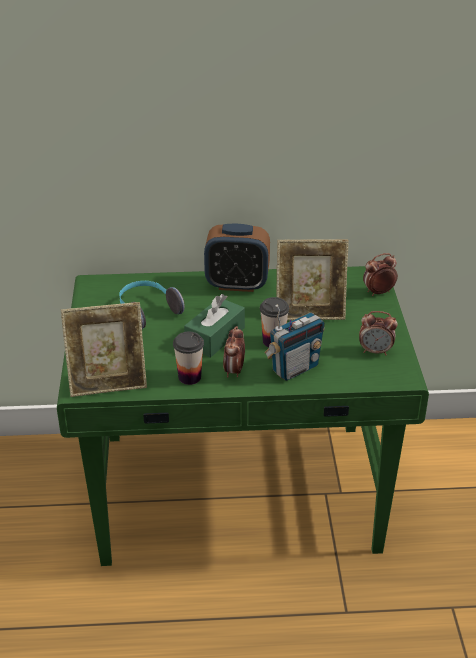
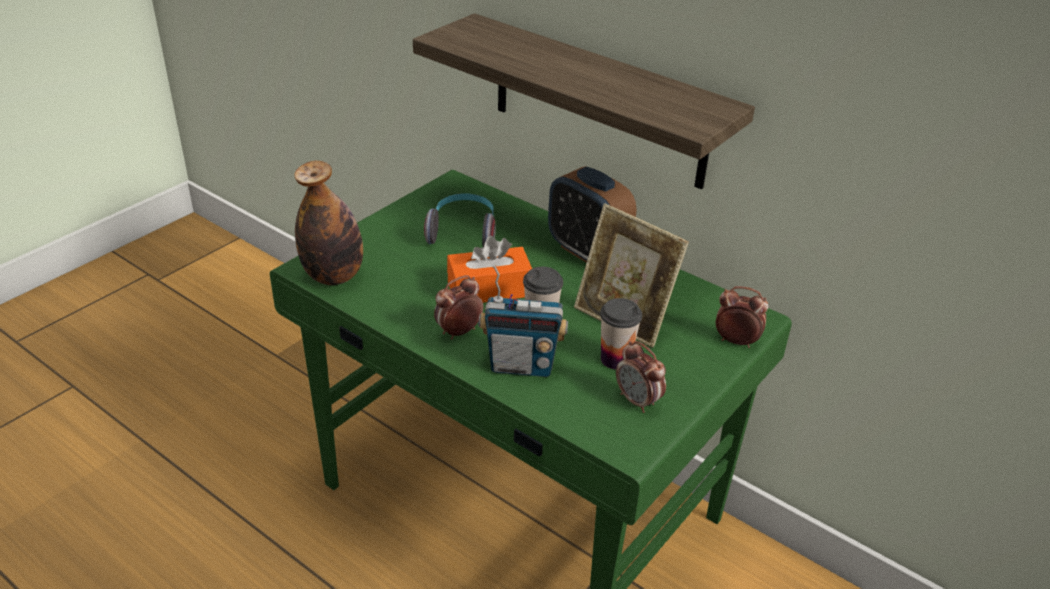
camera: 40 degrees right, 0 degrees up
picture frame [61,302,147,397] -> bottle [294,161,363,285]
cup [173,332,204,385] -> cup moved to [600,298,642,369]
green tissue box [184,294,245,358] -> orange tissue box [447,236,532,303]
none -> shelf [413,13,755,189]

